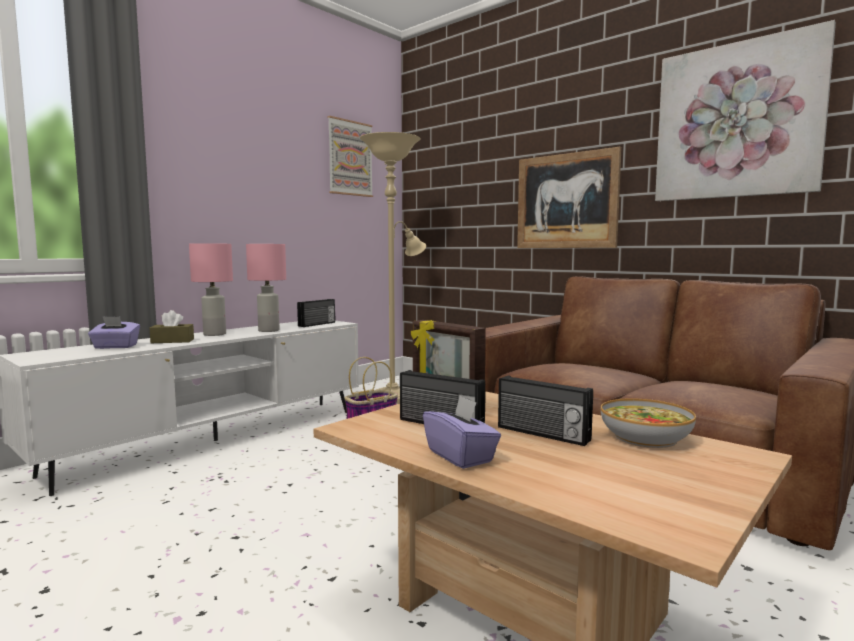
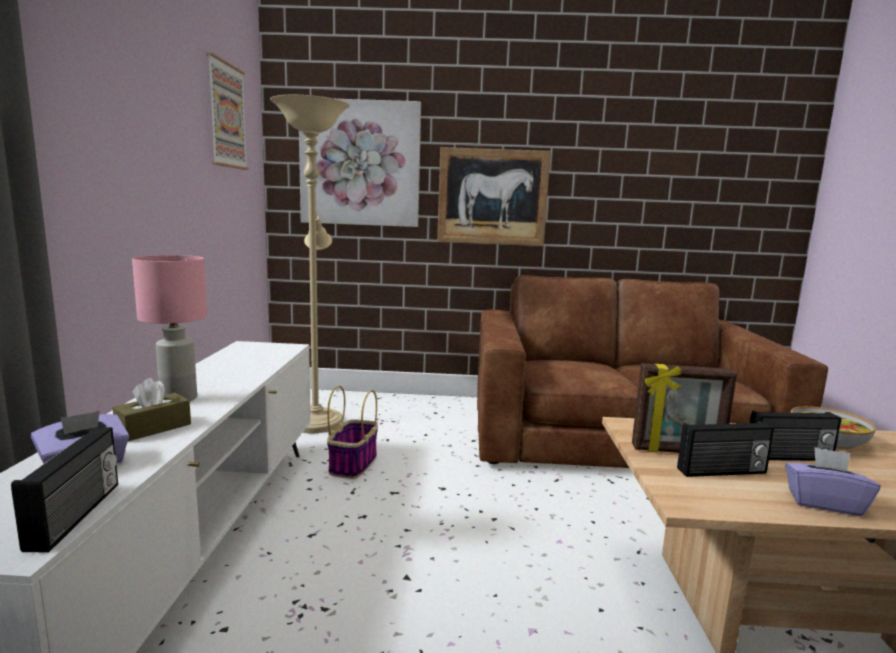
camera: 40 degrees left, 5 degrees up
pink table lamp [246,244,286,332] -> none
radio [297,299,335,327] -> radio moved to [11,427,118,553]
picture [655,20,836,201] -> picture moved to [299,99,421,227]

